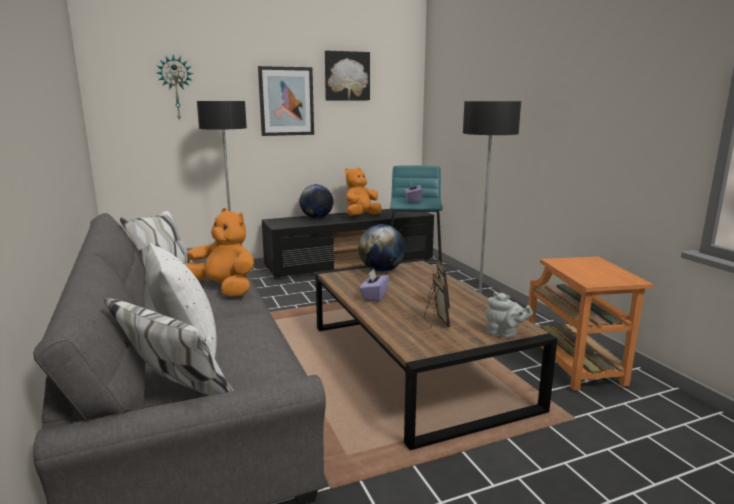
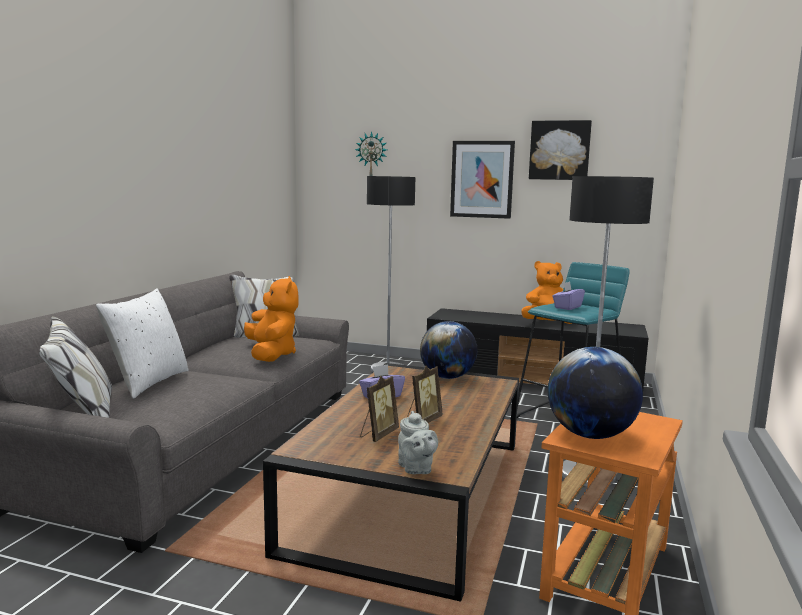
camera: 40 degrees right, 5 degrees down
globe [300,184,333,218] -> globe moved to [548,347,643,439]

